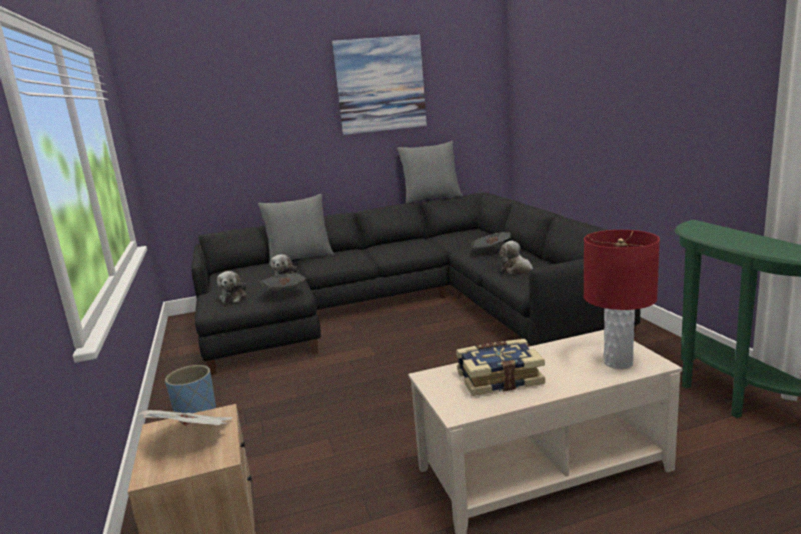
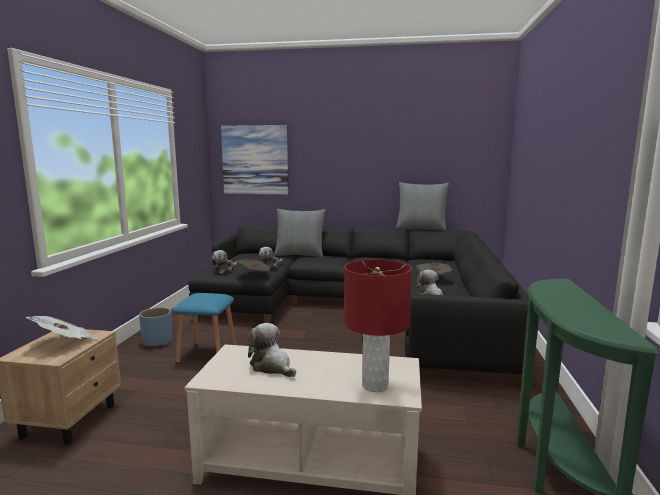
camera: 25 degrees right, 5 degrees down
picture [332,35,427,135] -> picture moved to [221,125,289,195]
book [456,339,545,396] -> plush toy [248,323,296,377]
none -> blue stool [173,293,236,364]

